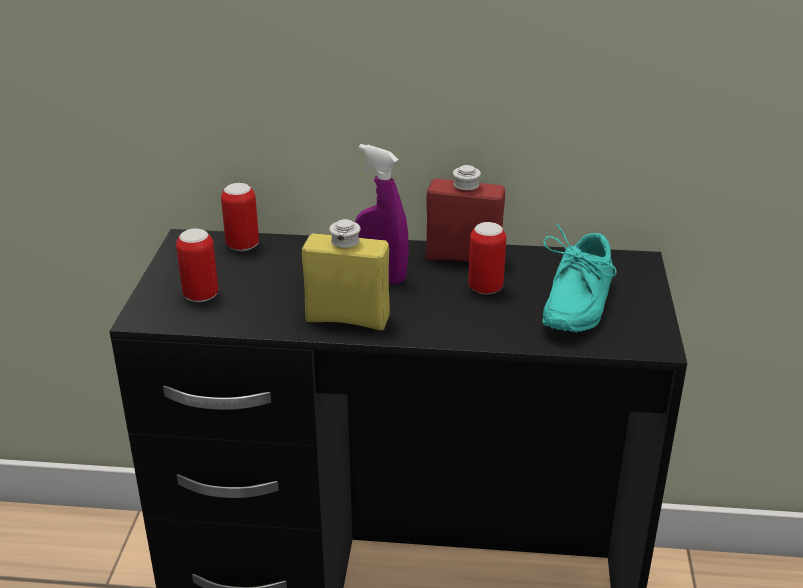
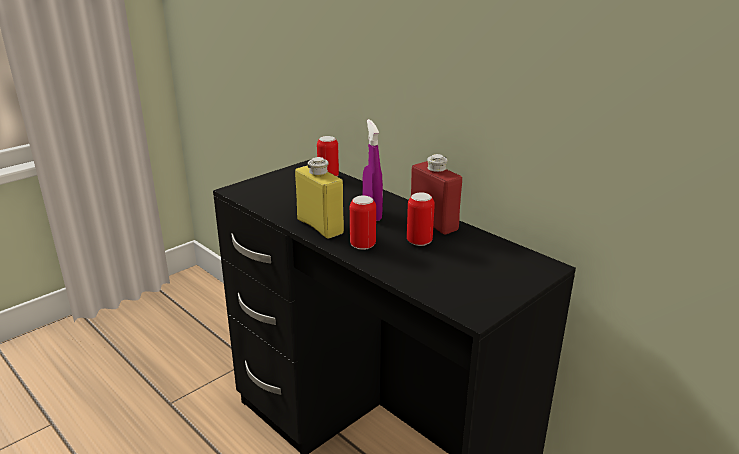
camera: 40 degrees right, 5 degrees down
can [176,229,218,302] -> can moved to [350,196,376,250]
turquoise shoe [542,223,617,333] -> none

